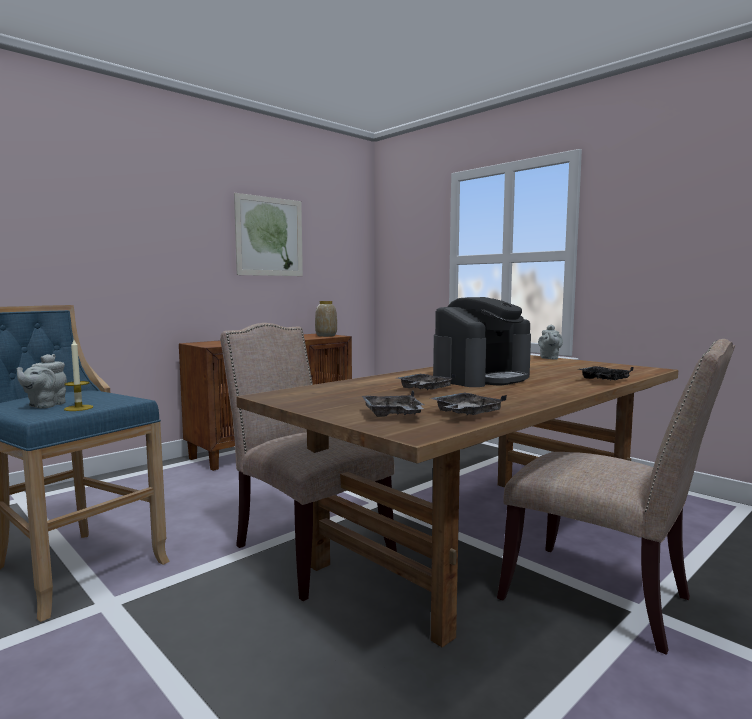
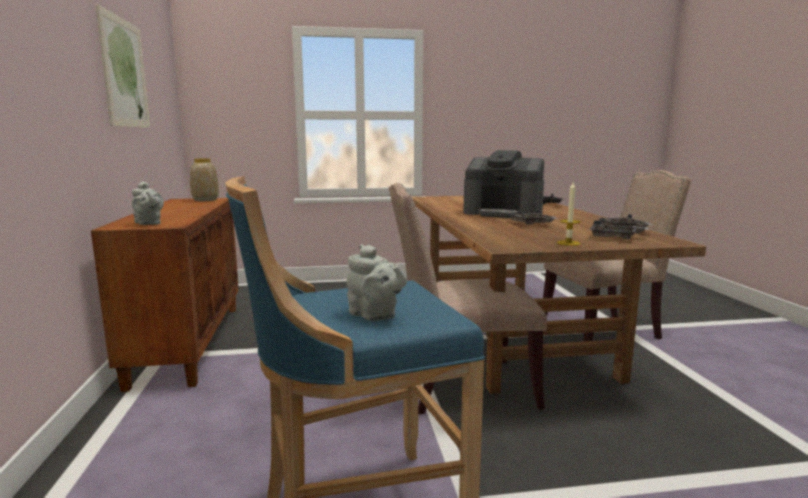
camera: 55 degrees left, 5 degrees up
candle [64,340,93,411] -> candle moved to [557,183,581,246]
coffee machine [433,297,531,387] -> coffee machine turned 120 degrees clockwise [463,150,544,218]
grey teapot [538,325,563,360] -> grey teapot moved to [132,182,164,225]

